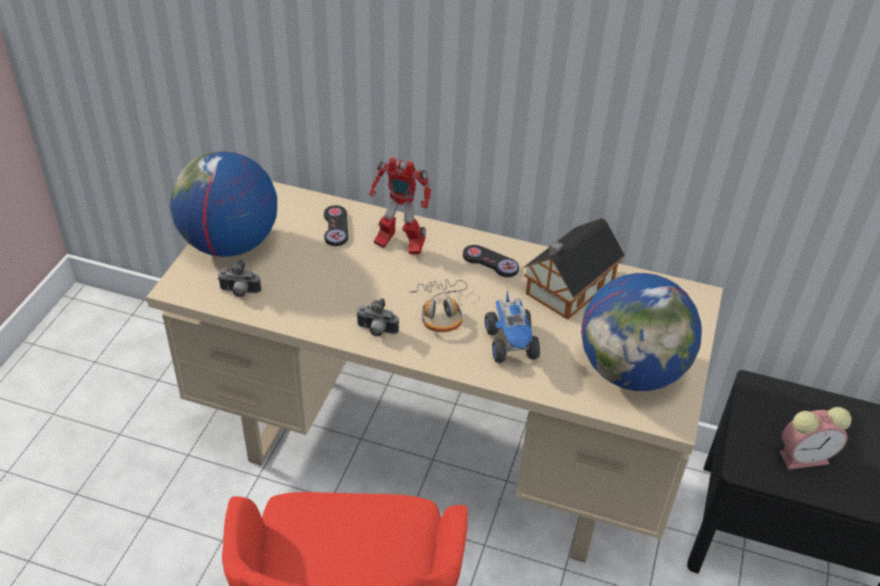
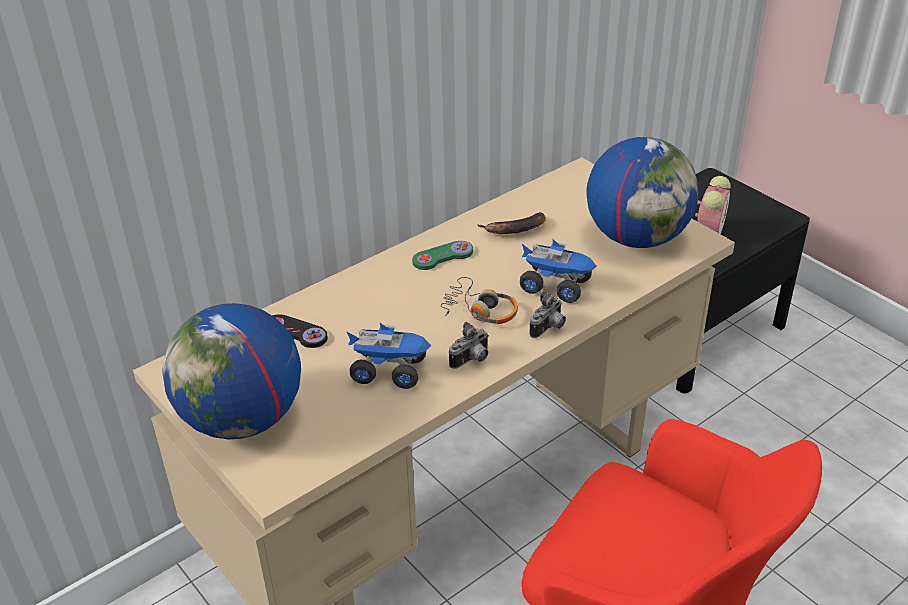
camera: 55 degrees left, 5 degrees down
camera [217,260,261,297] -> camera moved to [529,292,566,338]
toy robot [369,157,431,254] -> none
black game controller [463,245,519,277] -> green game controller [412,241,473,270]
toy house [523,218,625,320] -> banana [477,212,546,234]
none -> toy truck [346,323,431,389]

